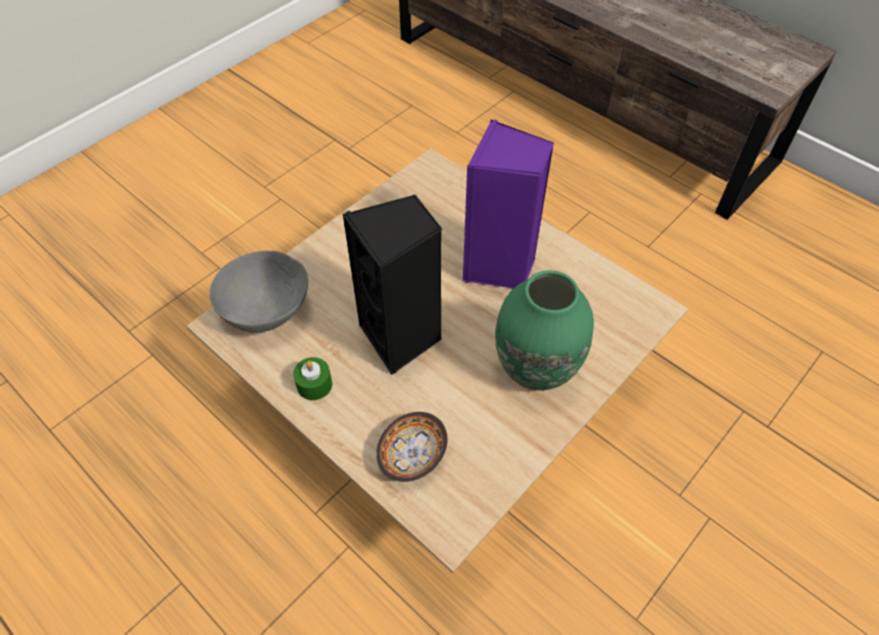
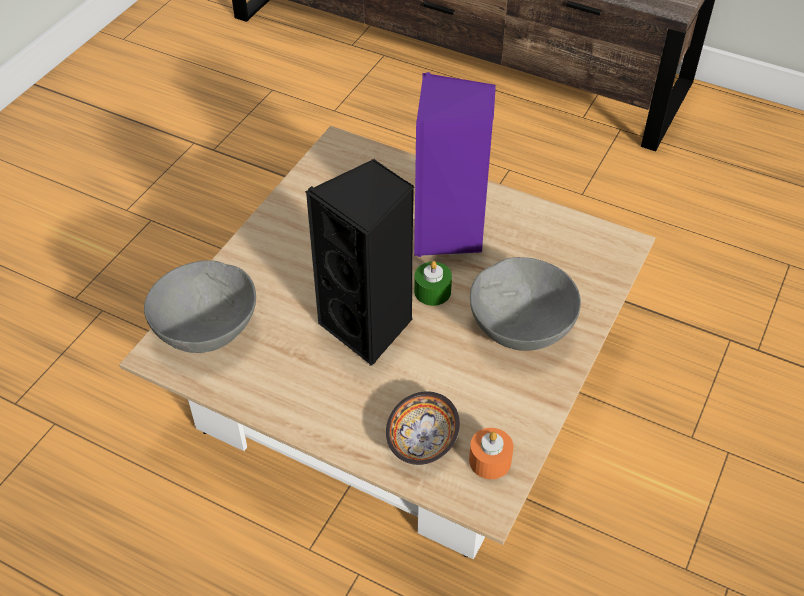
camera: 15 degrees left, 5 degrees down
green candle [293,357,332,400] -> green candle moved to [414,261,452,306]
green vase [495,270,594,391] -> grey bowl [470,257,581,351]
none -> orange candle [469,428,514,479]

